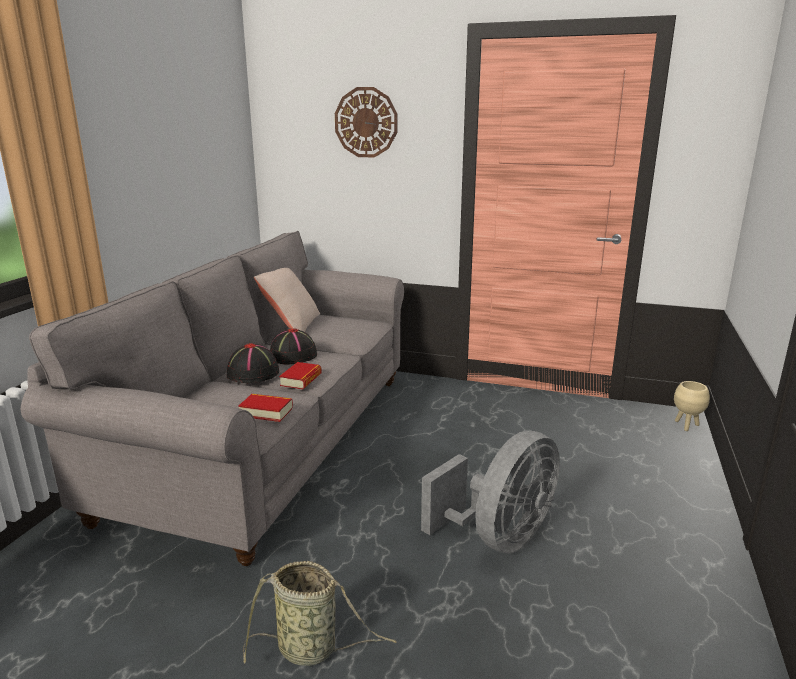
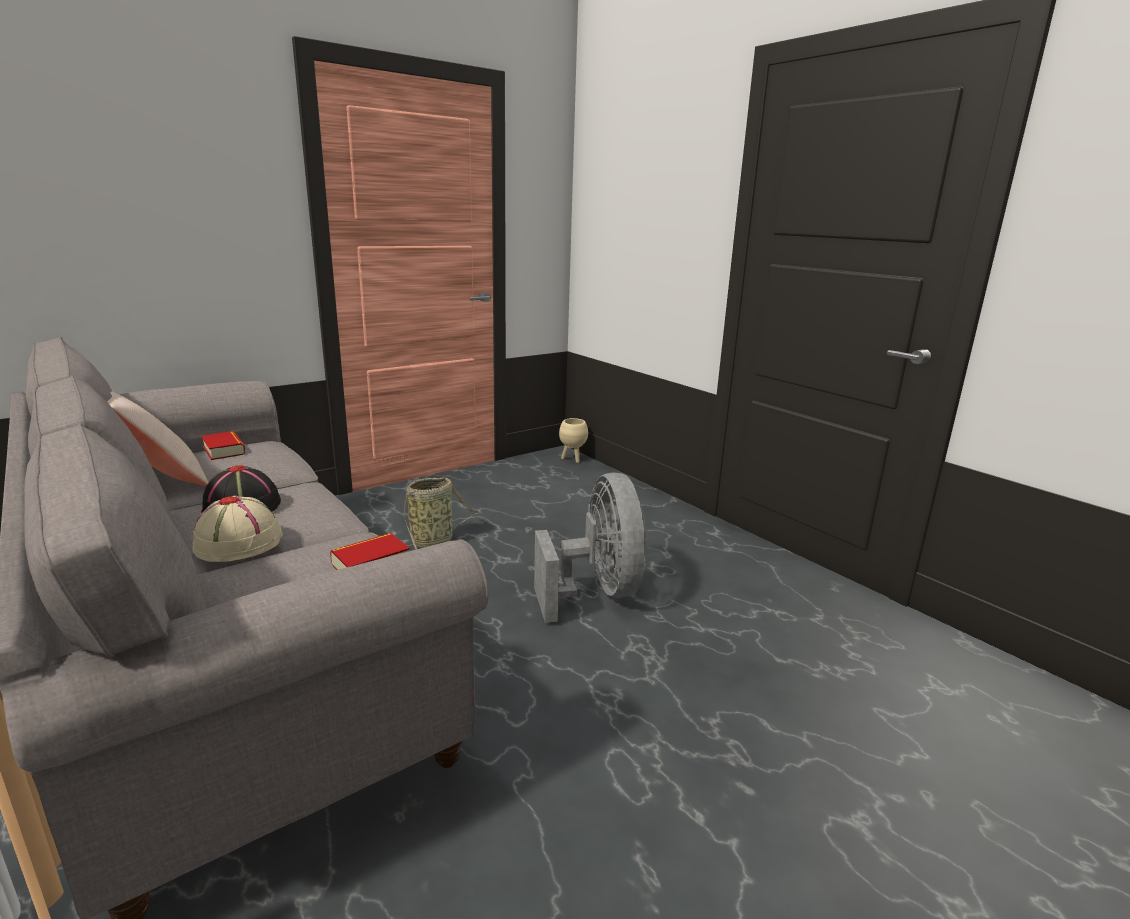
camera: 55 degrees left, 0 degrees up
black hat [227,343,279,383] -> beige hat [192,496,283,562]
basket [243,561,397,666] -> basket moved to [404,477,479,550]
book [279,362,322,389] -> book moved to [201,431,245,460]
wall clock [335,87,397,157] -> none

